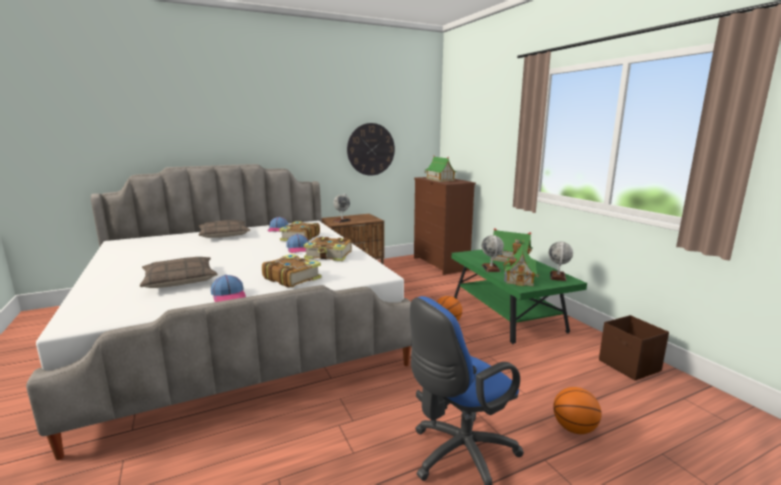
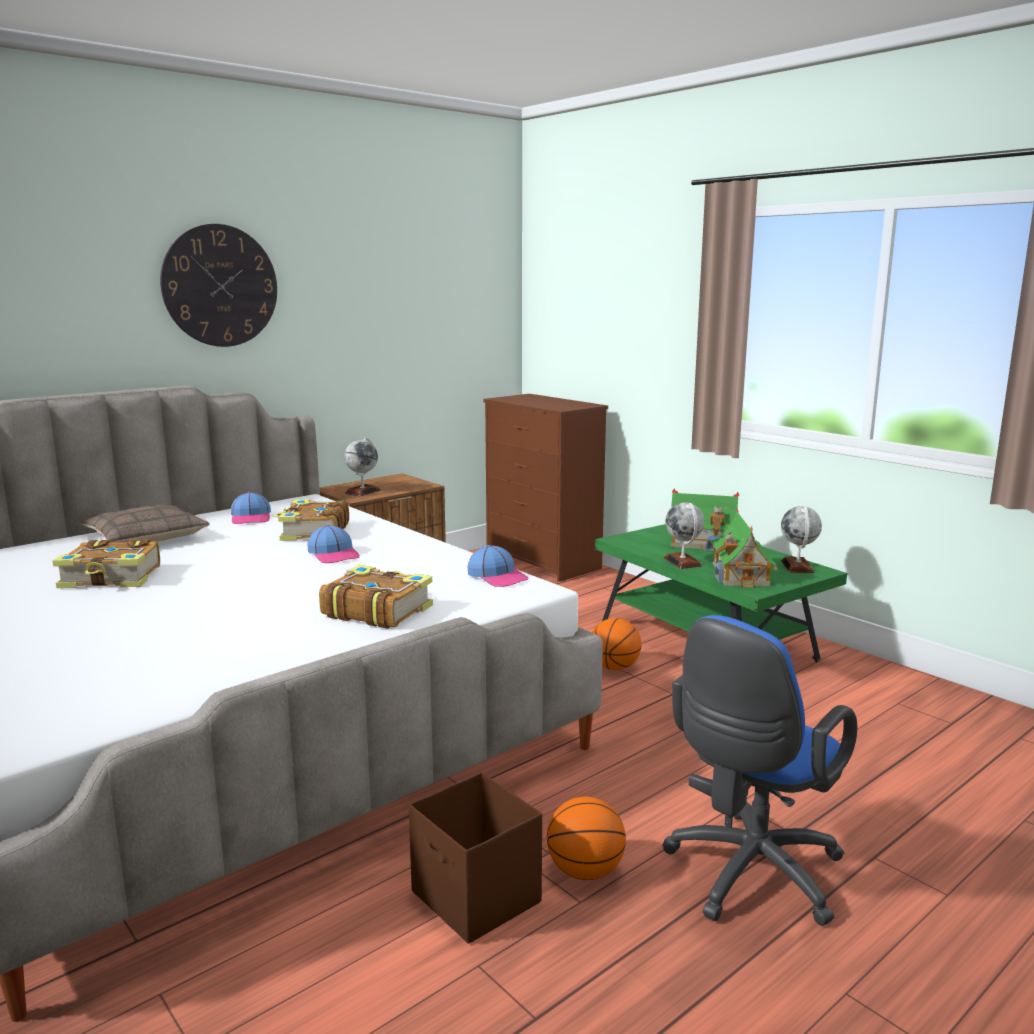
camera: 15 degrees left, 0 degrees up
pillow [140,257,218,288] -> none
cap [211,275,246,302] -> cap moved to [468,545,529,587]
book [303,237,352,261] -> book moved to [53,539,160,588]
wall clock [347,123,395,176] -> wall clock moved to [160,224,277,347]
toy house [424,156,456,182] -> none
basketball [553,387,601,434] -> basketball moved to [547,797,626,880]
brown storage box [599,315,669,380] -> brown storage box moved to [409,772,542,944]

